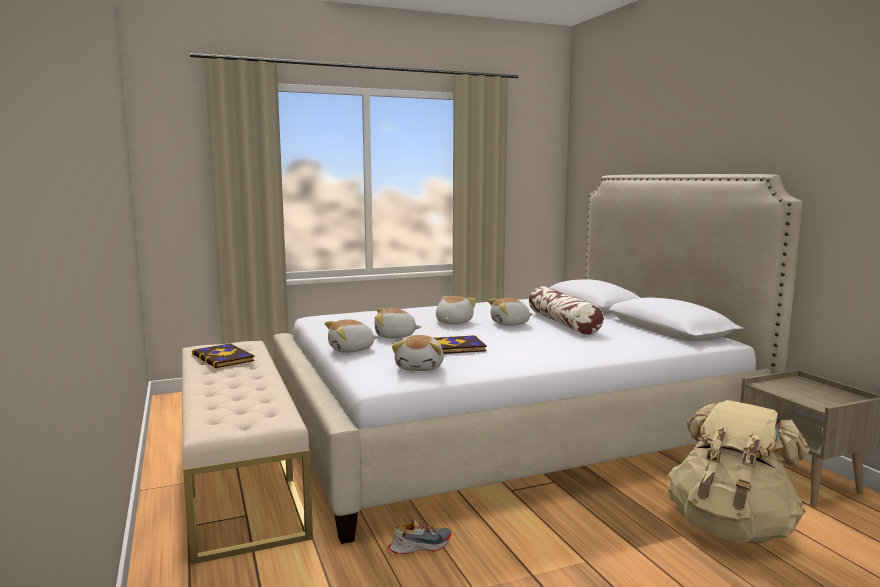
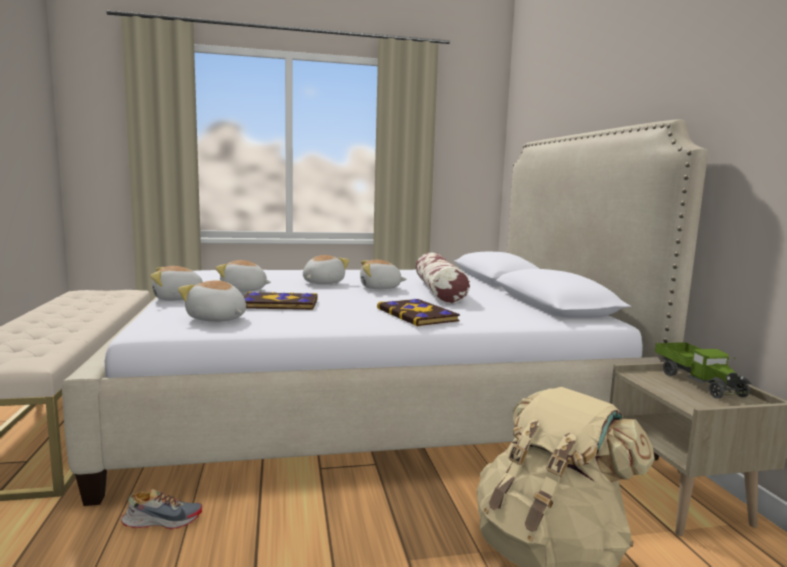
camera: 10 degrees right, 0 degrees up
book [192,344,255,368] -> book moved to [377,299,460,326]
plush toy [392,335,444,371] -> plush toy turned 105 degrees clockwise [178,280,246,322]
none -> toy truck [655,342,751,398]

